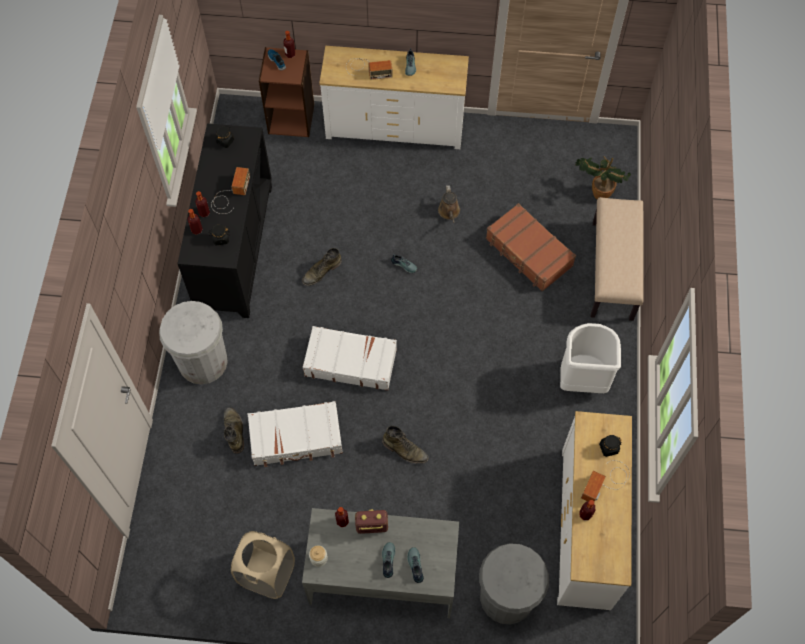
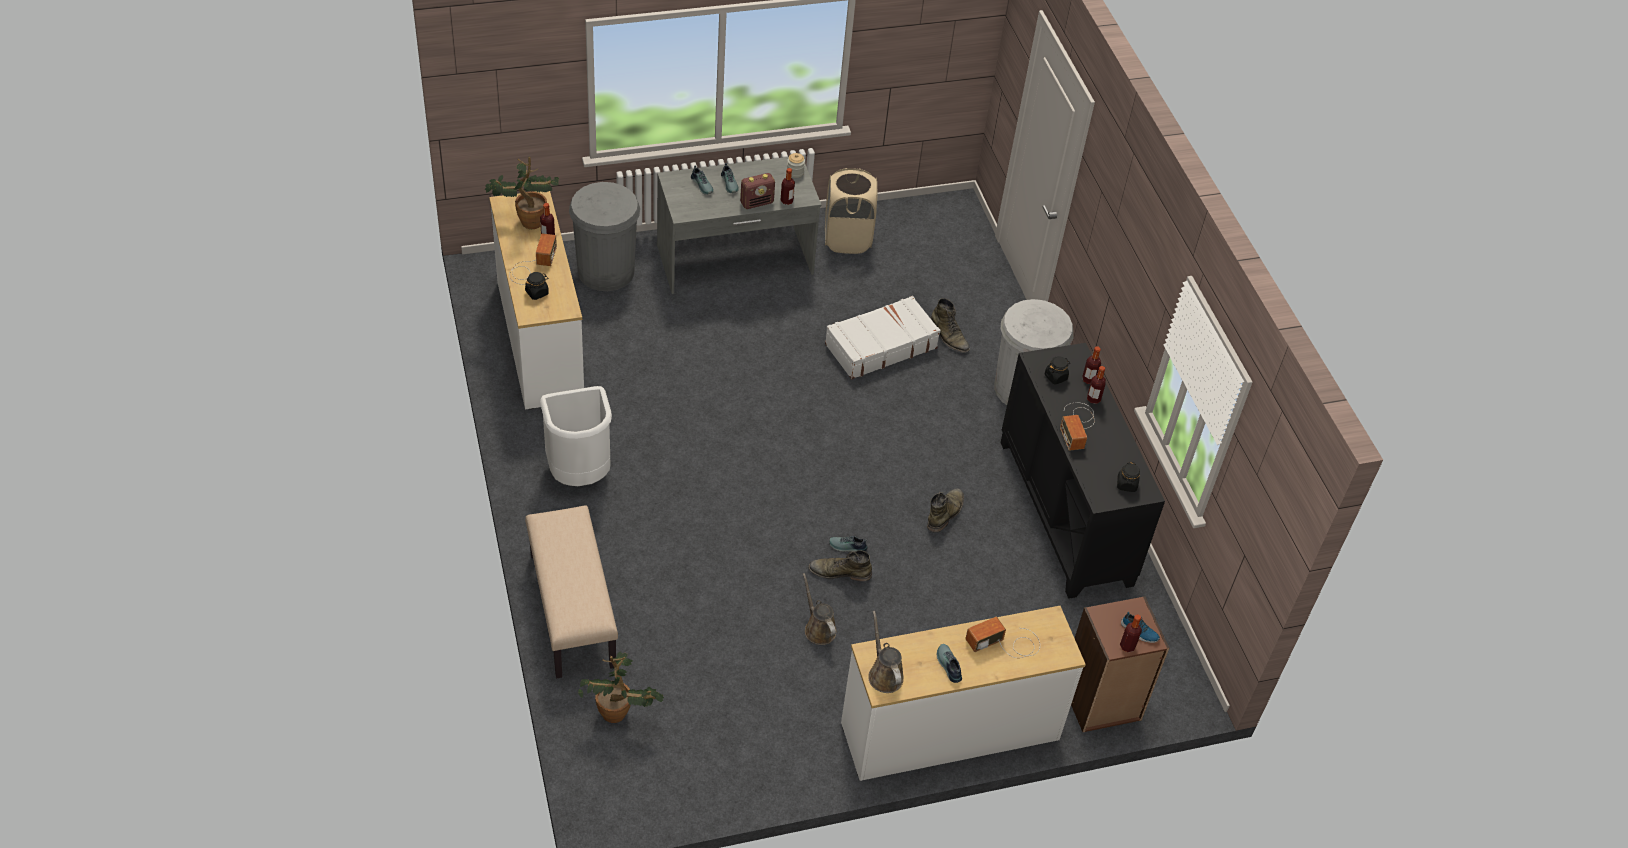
camera: 155 degrees right, 15 degrees down
white suitcase [303,326,397,391] -> none
green boot [382,426,429,464] -> green boot moved to [808,551,872,582]
brown suitcase [486,203,576,291] -> none
none -> potted plant [485,157,559,229]
none -> brown watering can [868,611,904,693]

